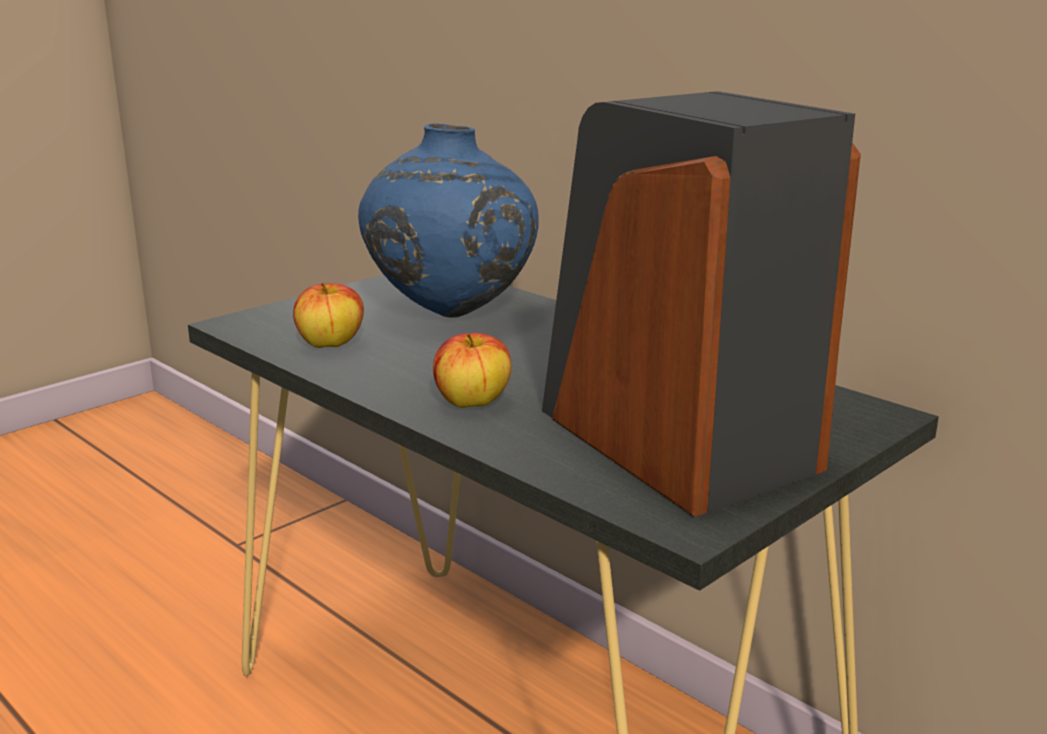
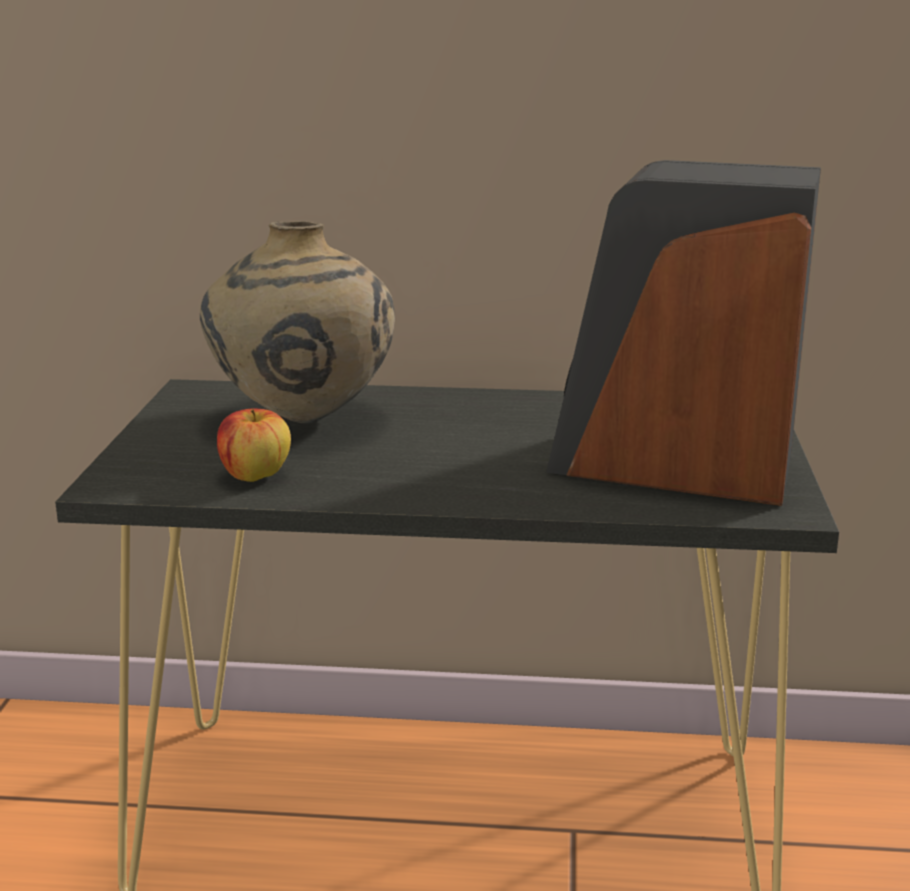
camera: 40 degrees left, 0 degrees up
blue vase [358,123,539,318] -> beige vase [200,221,395,423]
apple [433,333,511,408] -> none

